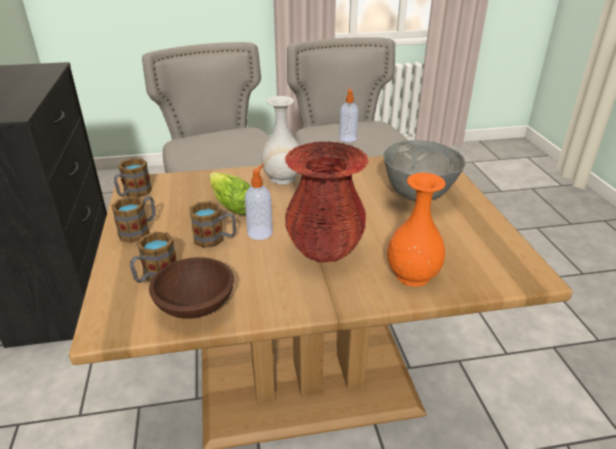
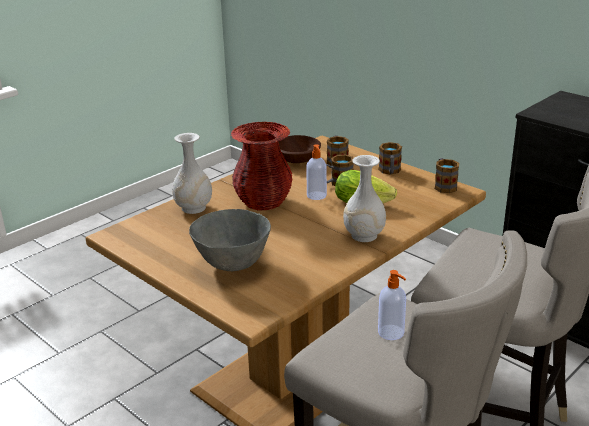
camera: 145 degrees right, 5 degrees down
orange vase [387,173,446,287] -> white vase [172,133,212,214]

